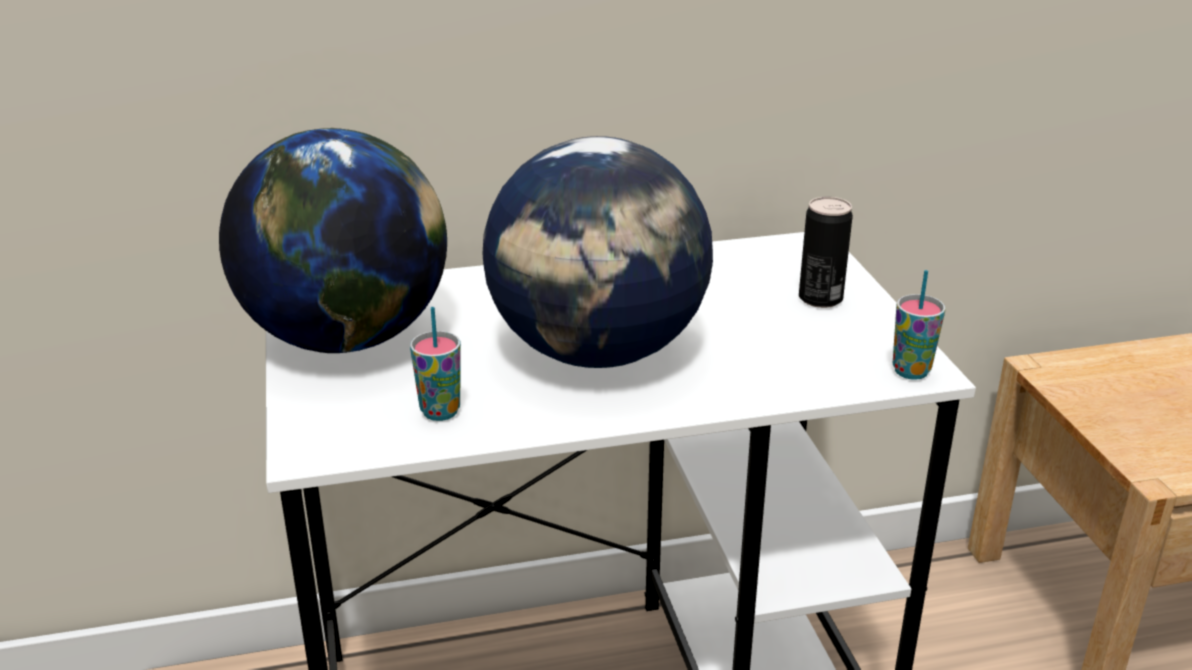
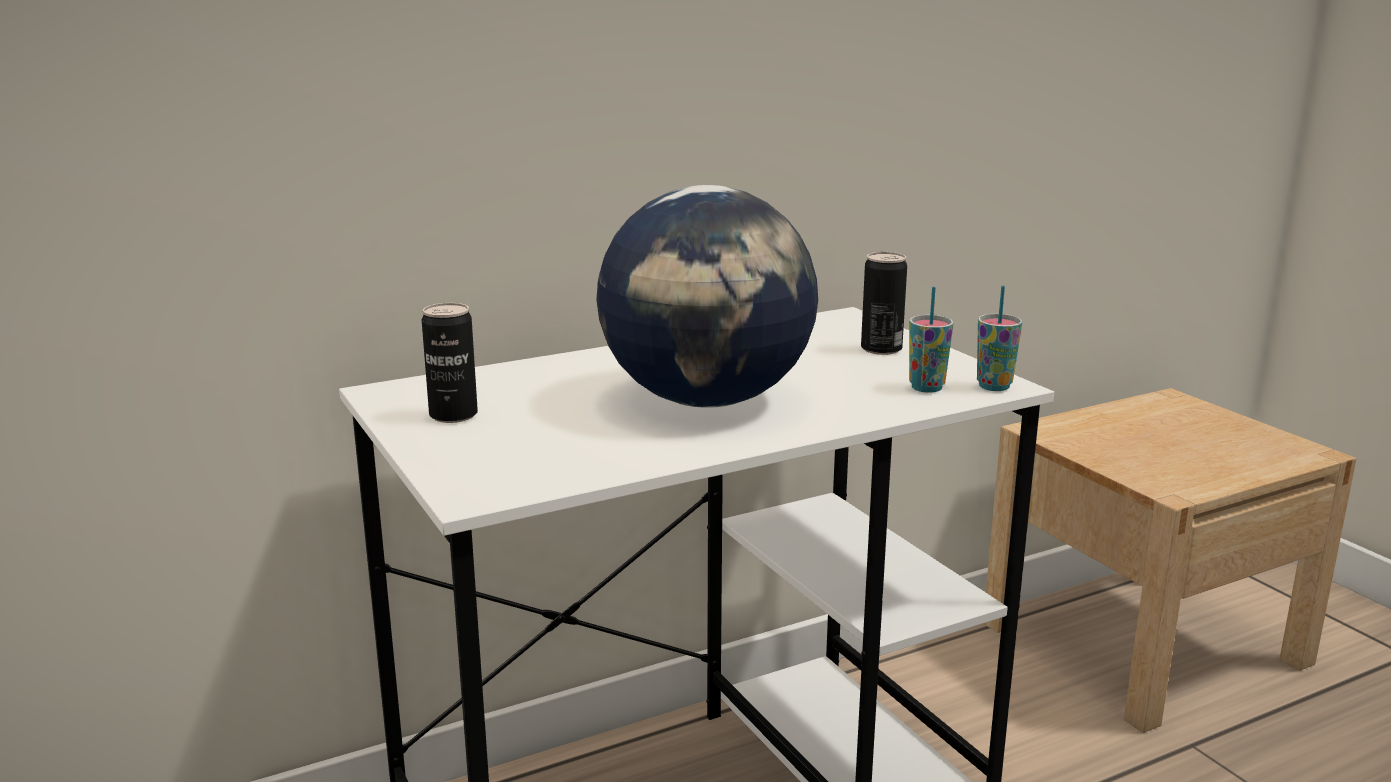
camera: 15 degrees left, 10 degrees down
globe [219,128,447,353] -> can [422,303,478,423]
cup [410,307,461,421] -> cup moved to [909,287,954,393]

